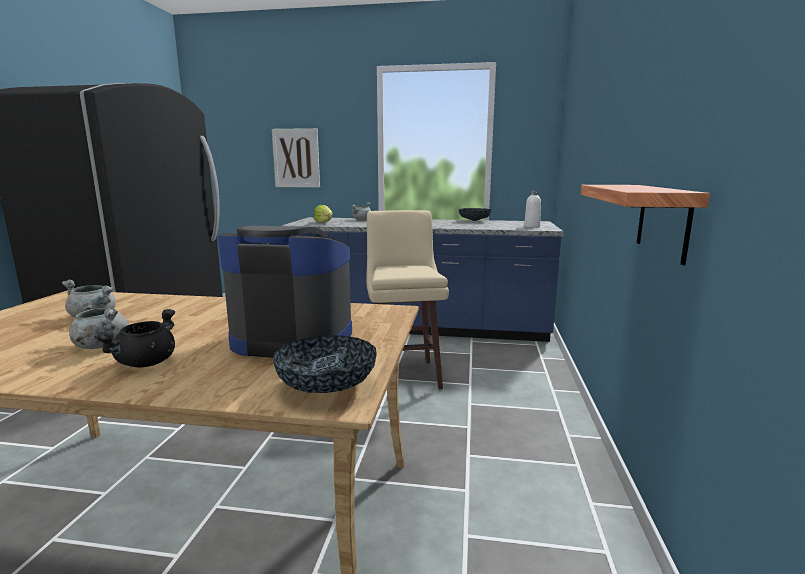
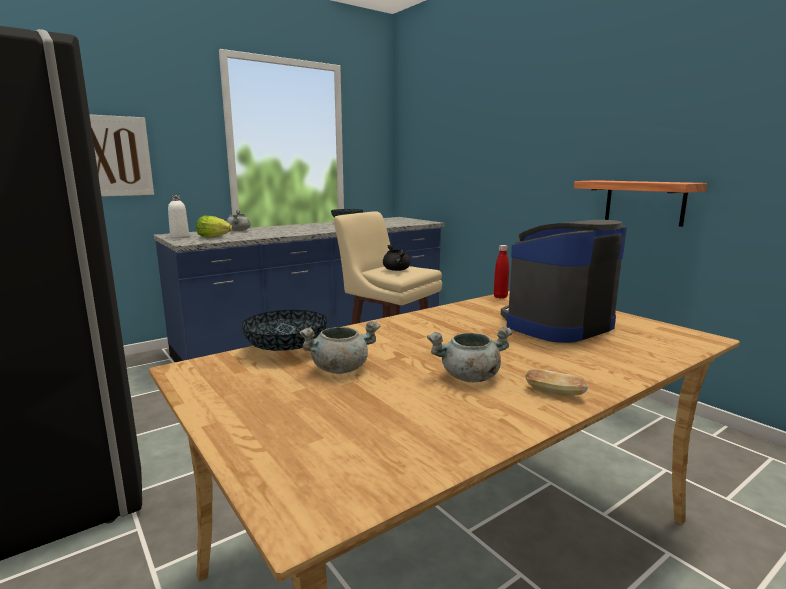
camera: 45 degrees left, 0 degrees up
black cooking pot [94,309,175,367] -> black cooking pot moved to [383,244,410,271]
bowl [273,335,377,393] -> bowl moved to [242,310,327,351]
white bottle [524,190,541,228] -> white bottle moved to [168,195,189,239]
none -> red bottle [494,245,509,299]
none -> bread [525,369,588,396]

